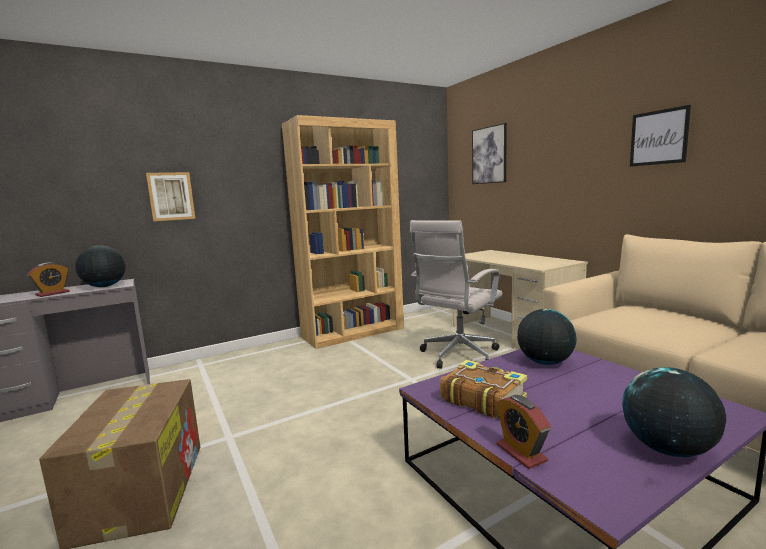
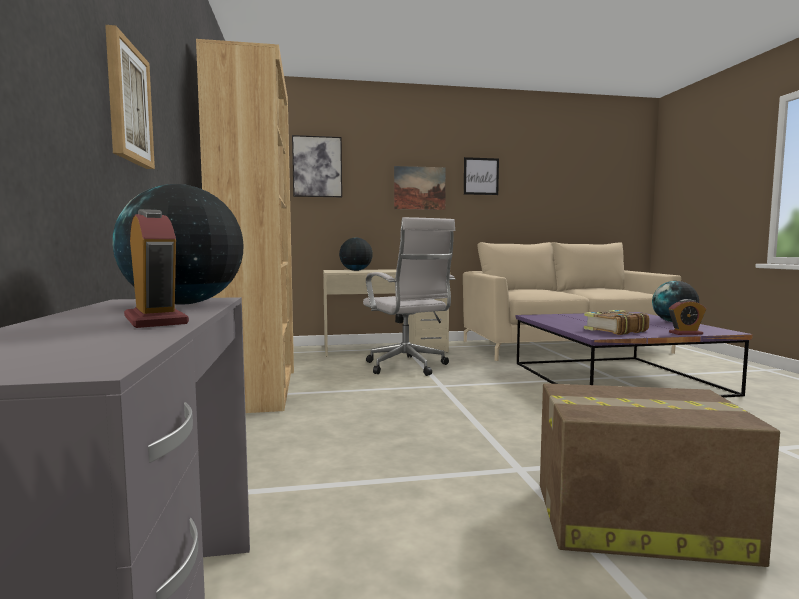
camera: 70 degrees left, 5 degrees down
globe [517,309,577,365] -> globe moved to [339,238,373,271]
none -> picture [394,166,446,210]

